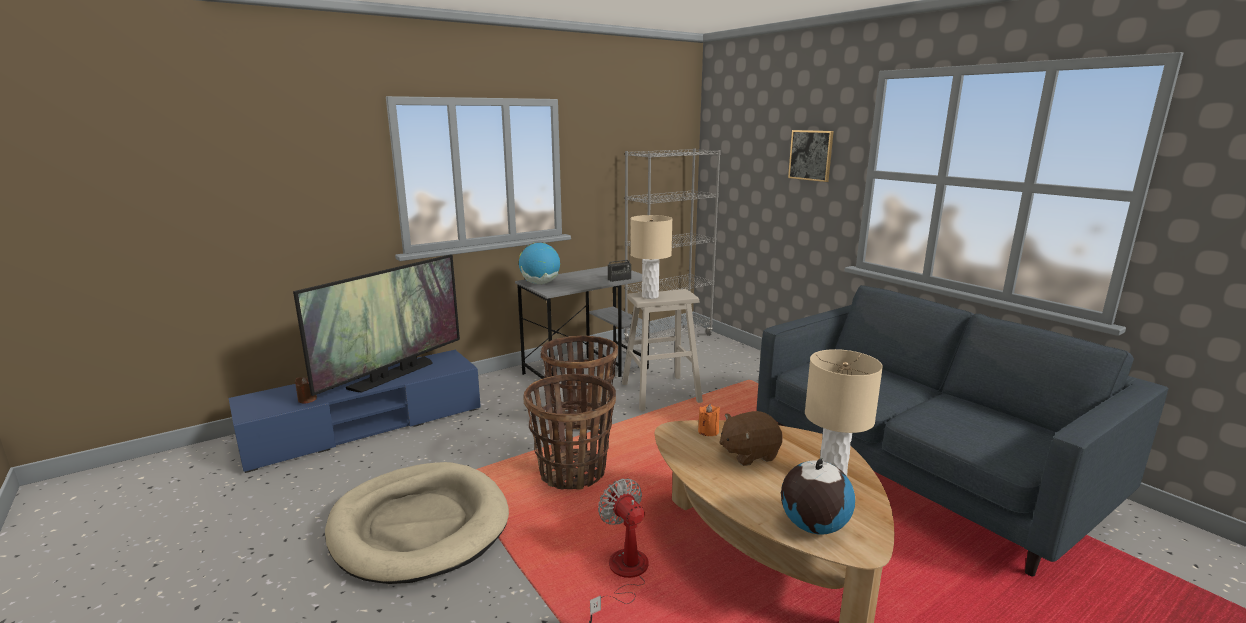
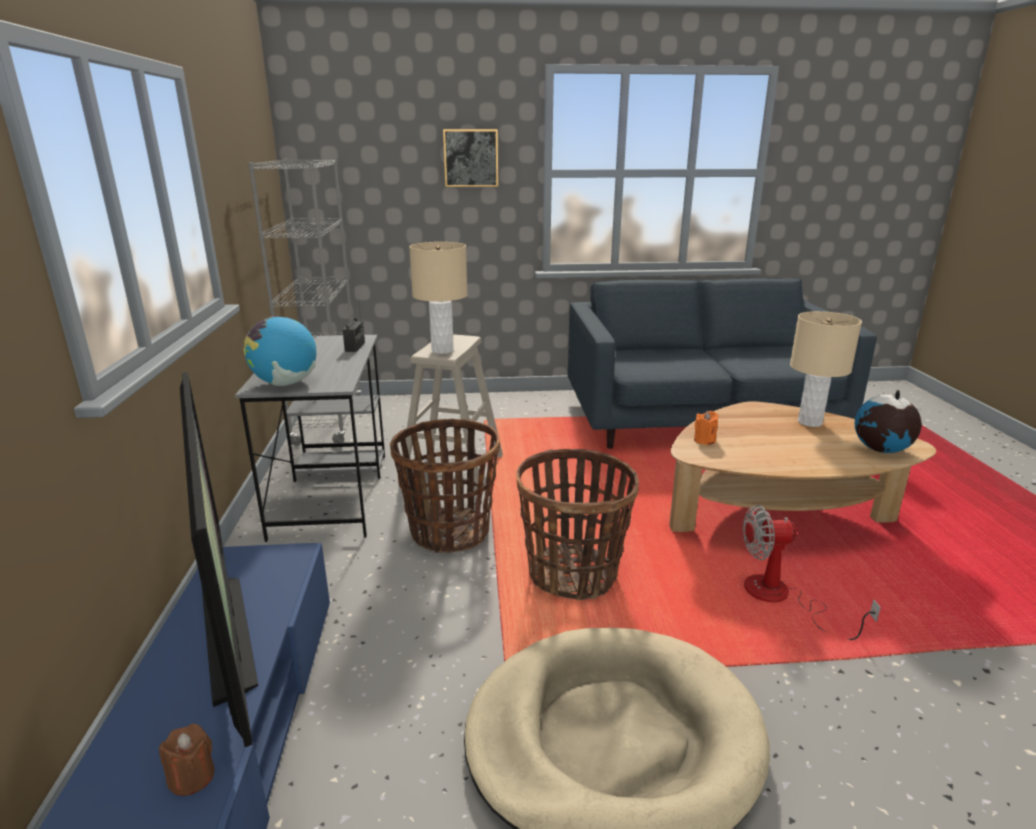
camera: 60 degrees left, 5 degrees up
brown plush toy [719,411,783,466] -> none

